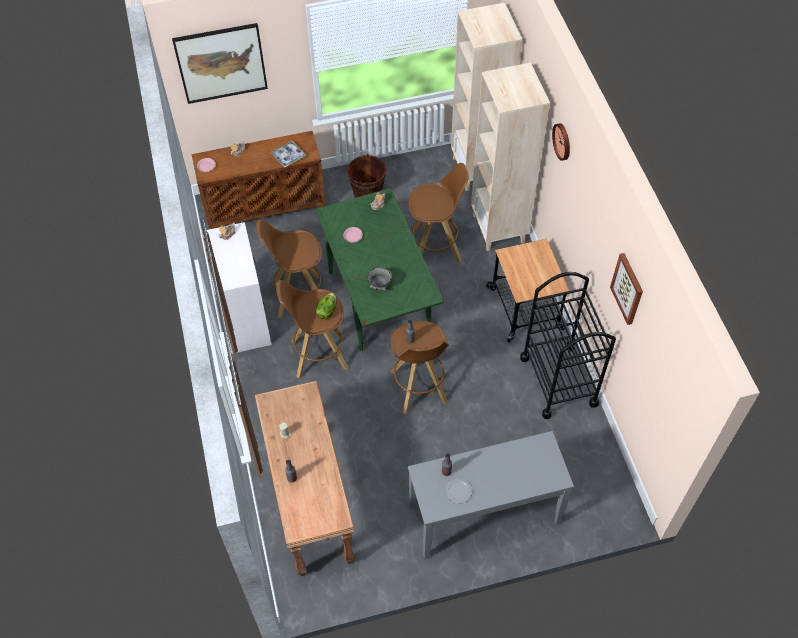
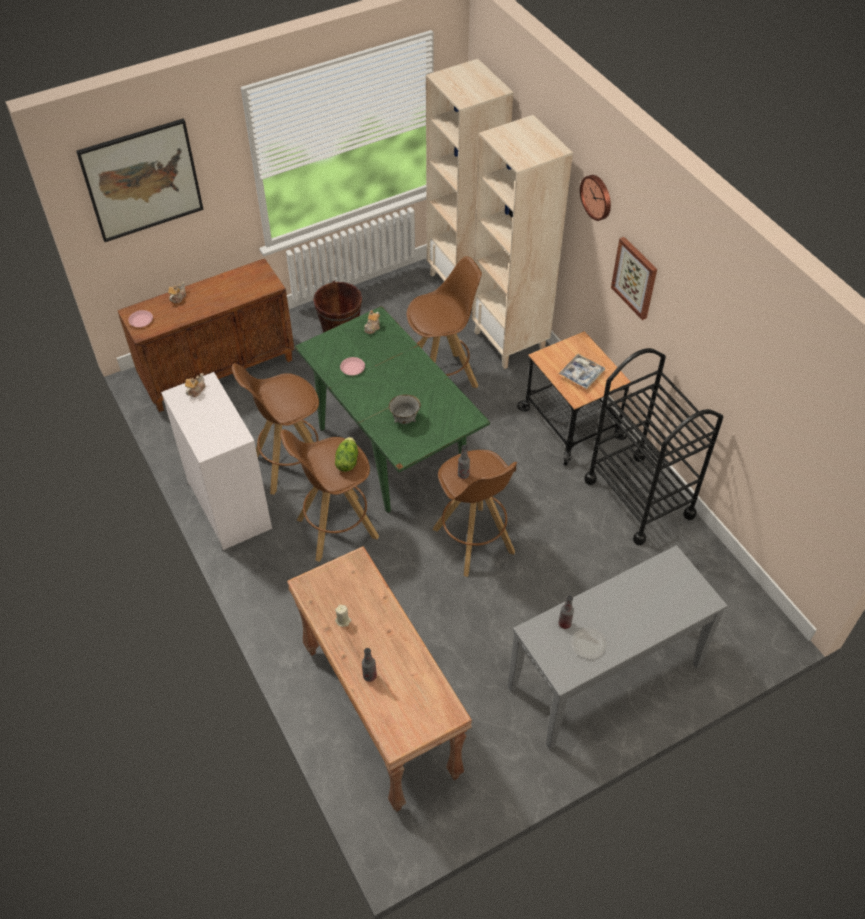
camera: 15 degrees left, 5 degrees down
tray [271,140,306,168] -> tray moved to [559,354,605,389]
picture [610,253,643,325] -> picture moved to [611,237,657,320]

